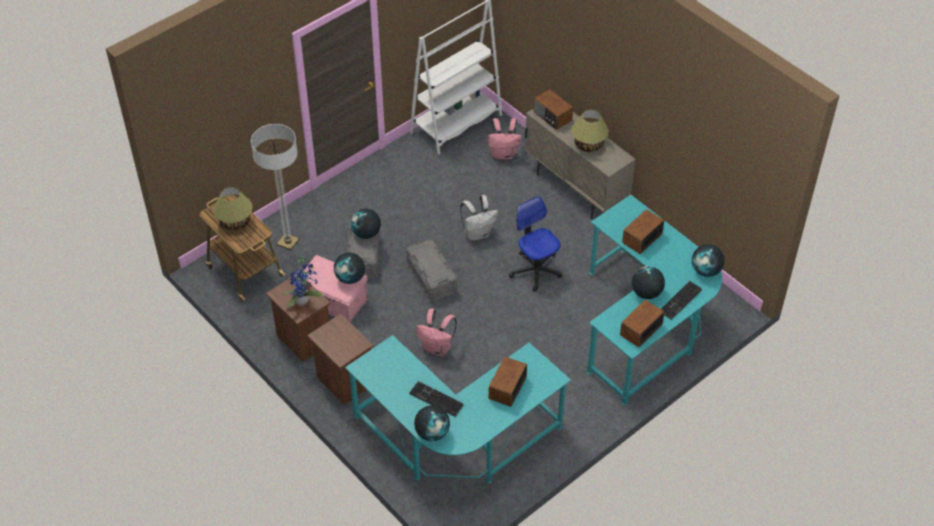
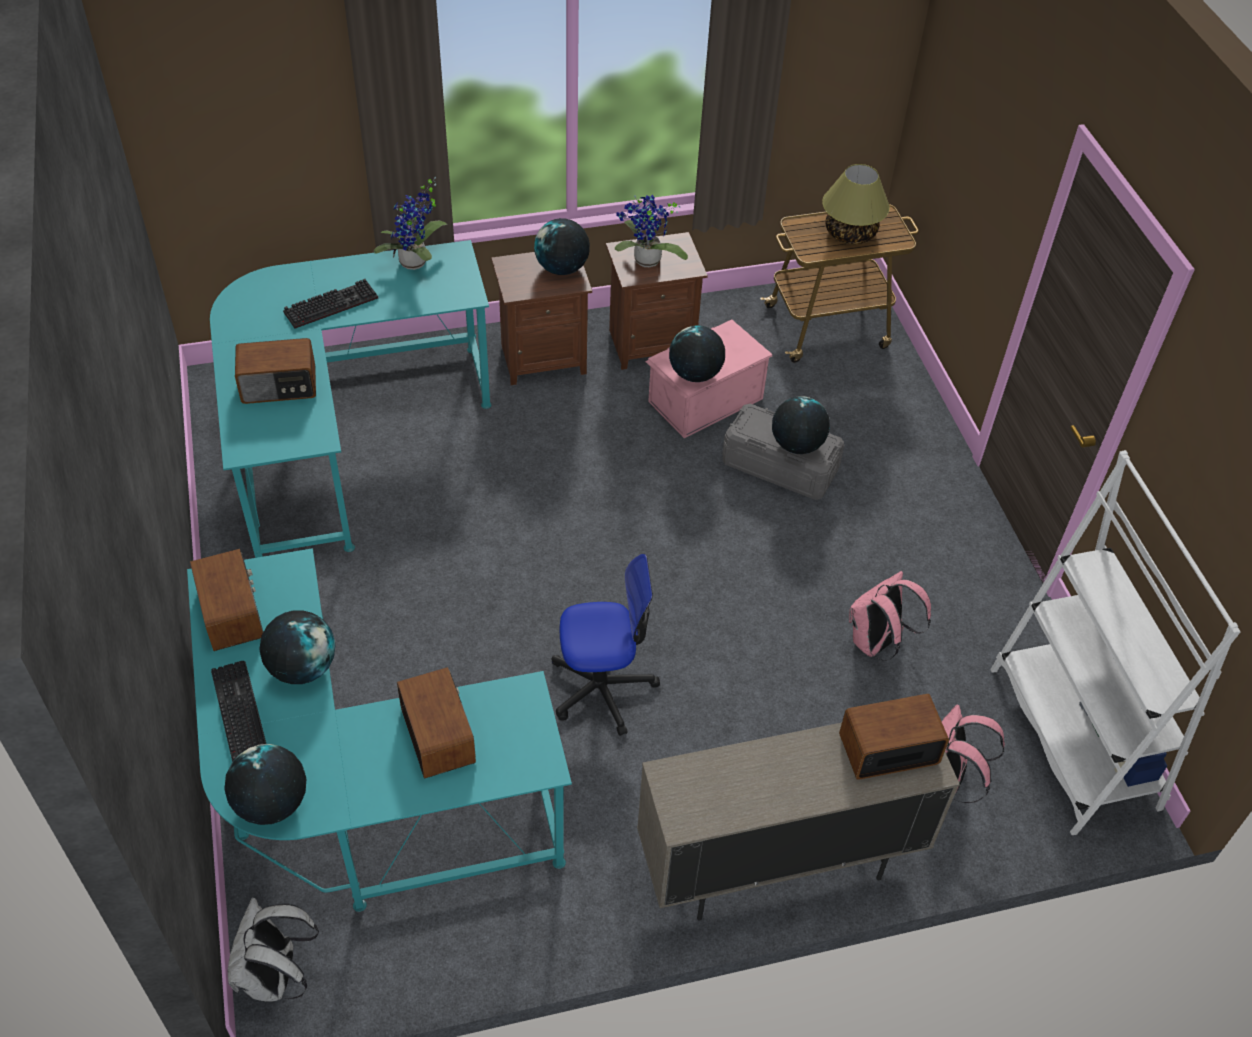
camera: 115 degrees right, 0 degrees up
floor lamp [251,124,299,250] -> none
grey storage box [406,239,457,302] -> none
globe [414,405,450,441] -> globe moved to [534,218,590,275]
pink backpack [416,308,457,356] -> pink backpack moved to [849,571,931,661]
white backpack [460,195,498,241] -> white backpack moved to [228,898,319,1002]
radio [488,357,527,407] -> radio turned 120 degrees clockwise [235,338,316,404]
table lamp [572,110,609,152] -> none
none -> potted plant [374,177,447,270]

